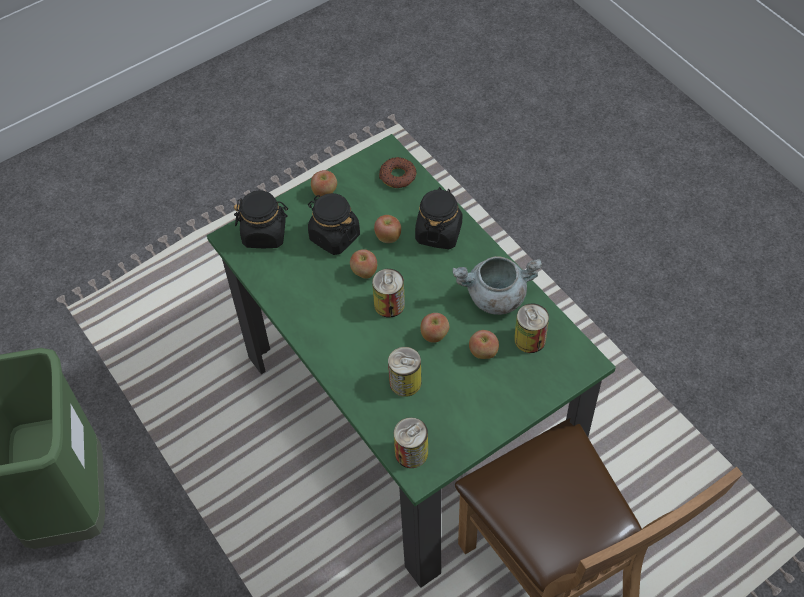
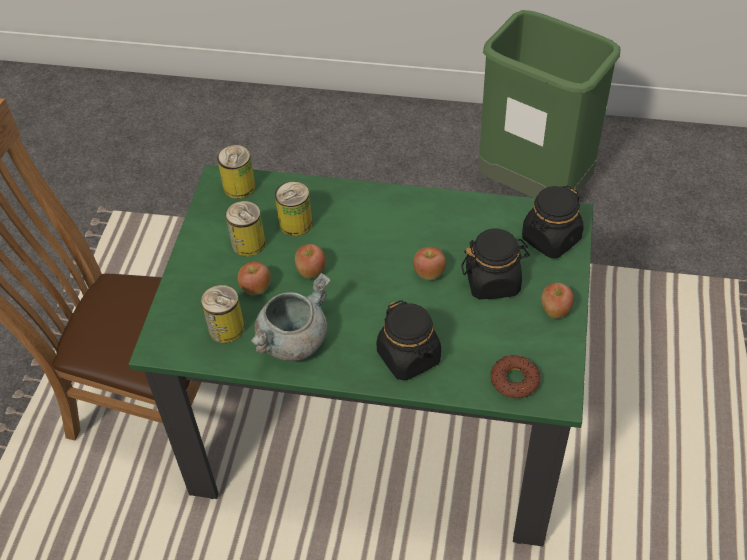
camera: 135 degrees right, 5 degrees down
can [372,269,405,318] -> can moved to [226,201,266,257]
apple [374,215,401,243] -> none

